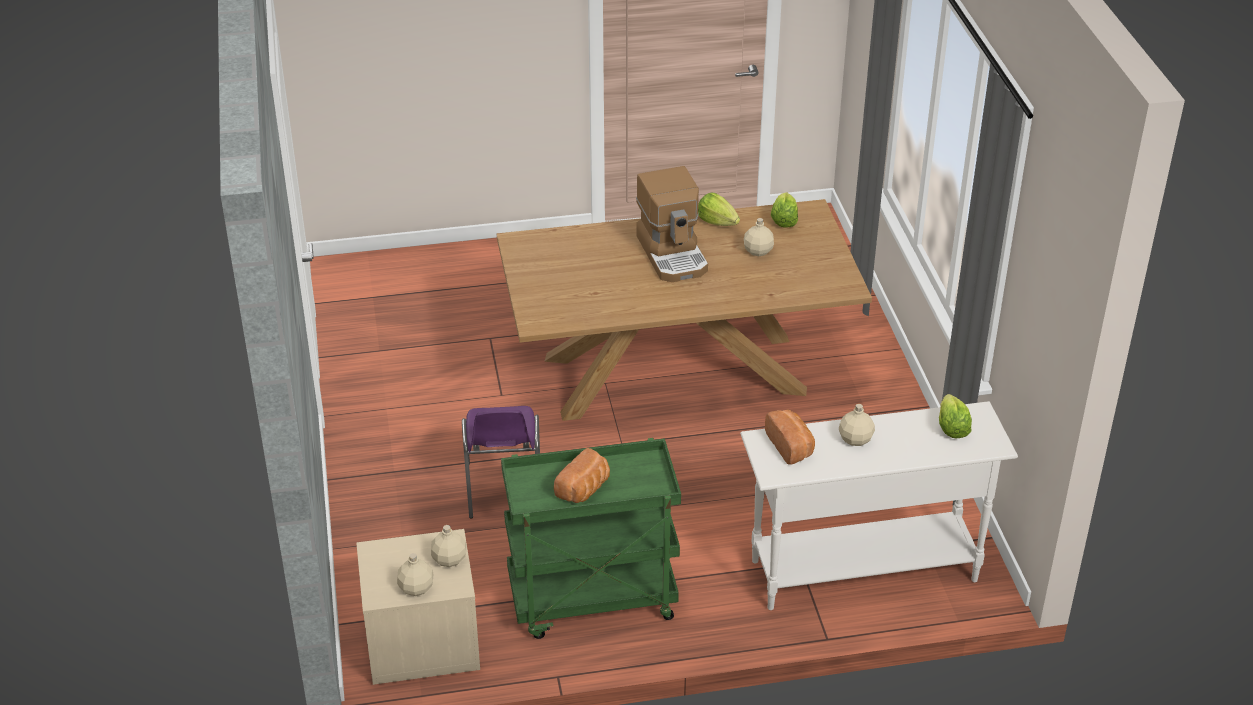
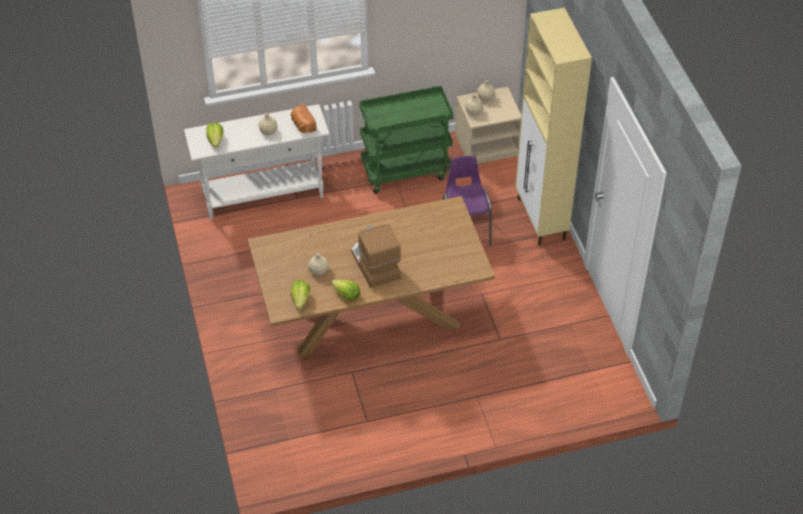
camera: 175 degrees right, 10 degrees up
bread [554,448,610,503] -> none
none -> beige cabinet [515,8,592,246]

